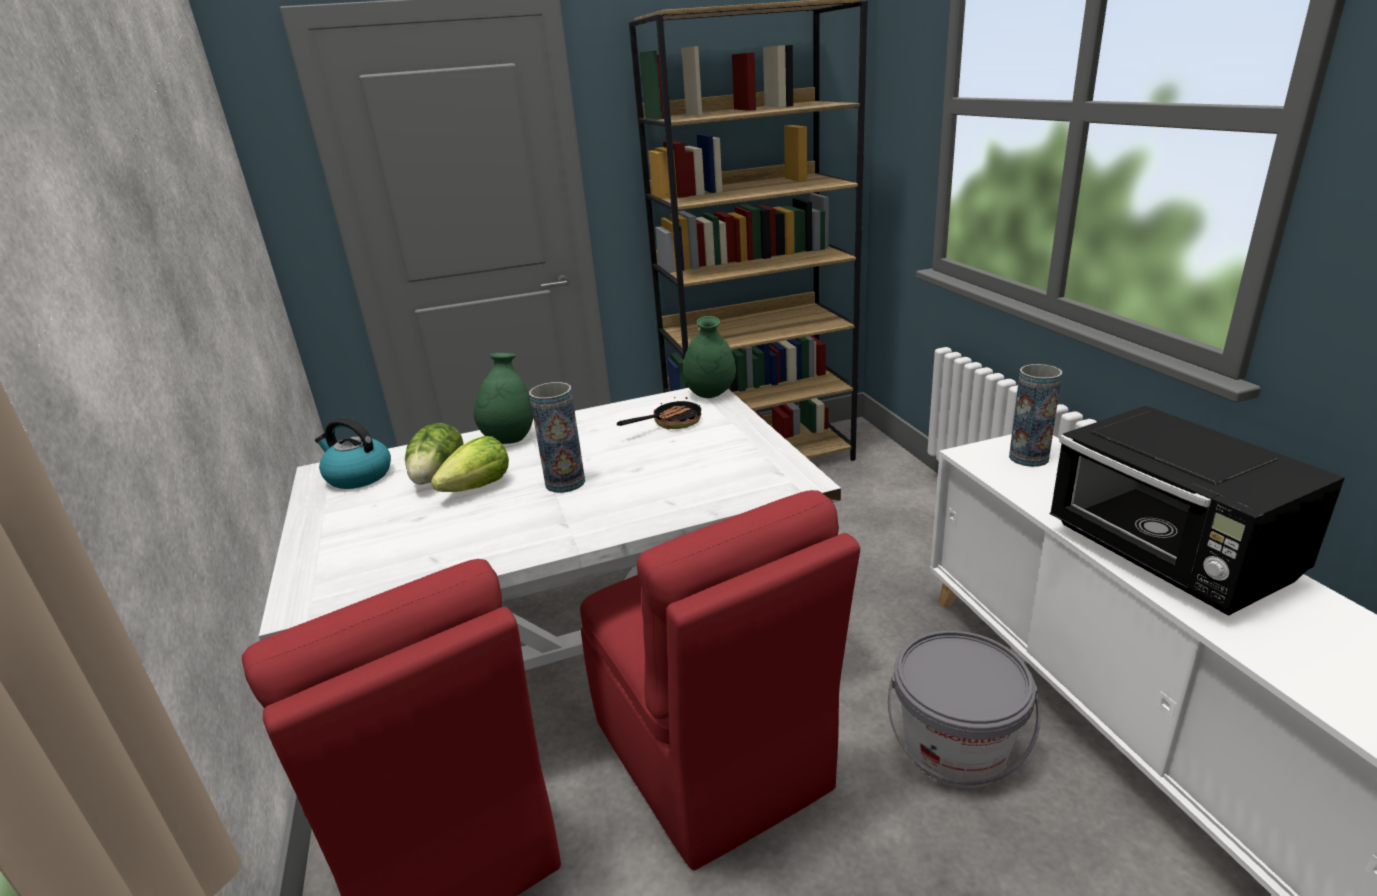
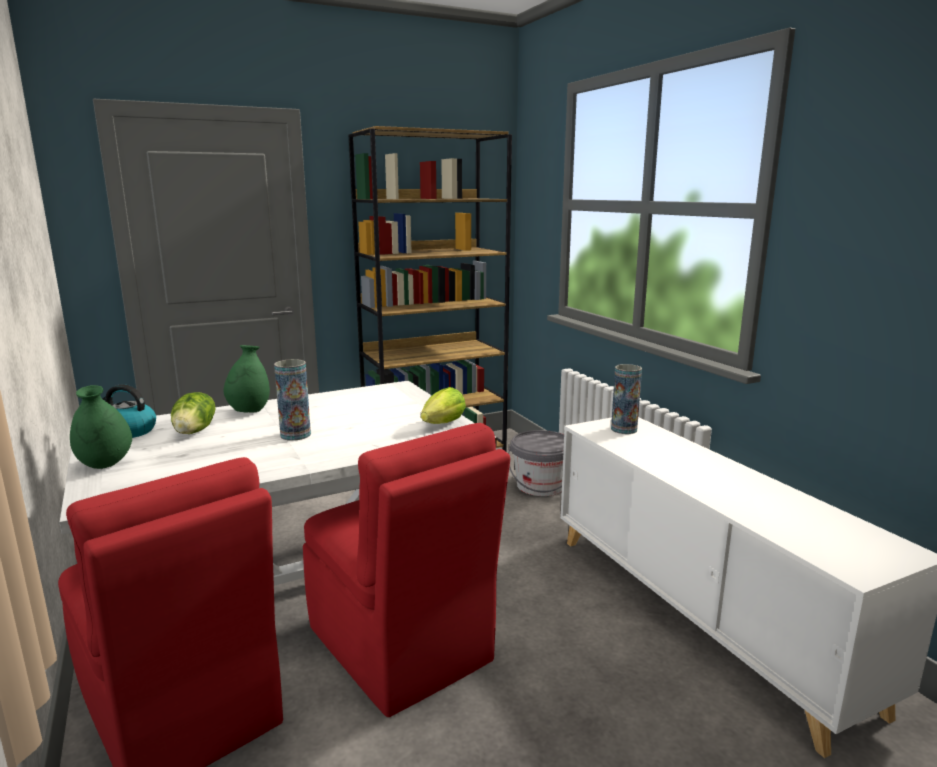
camera: 10 degrees left, 10 degrees down
lettuce [431,436,509,492] -> lettuce moved to [421,387,466,424]
frying pan [617,397,701,429] -> none
green vase [683,316,736,398] -> green vase moved to [70,385,132,469]
grey bucket [888,631,1041,788] -> grey bucket moved to [508,430,564,496]
black microwave [1049,406,1345,615] -> none

